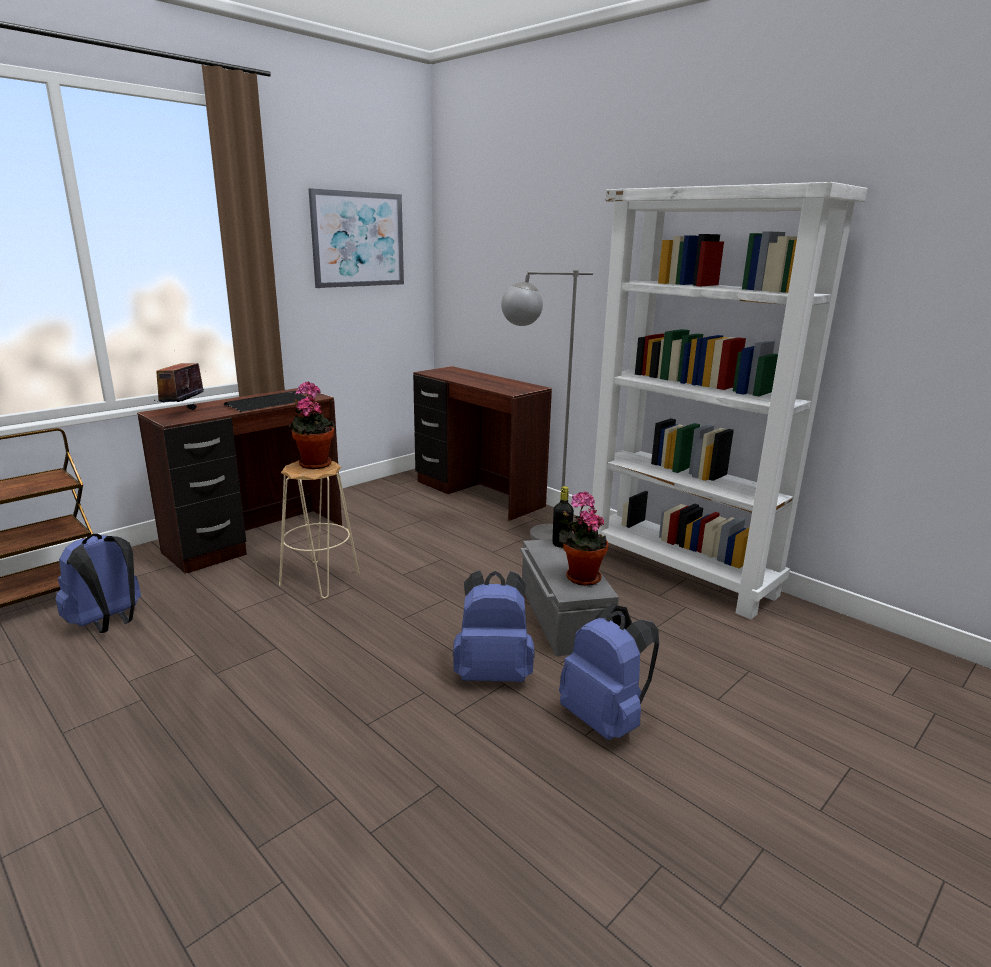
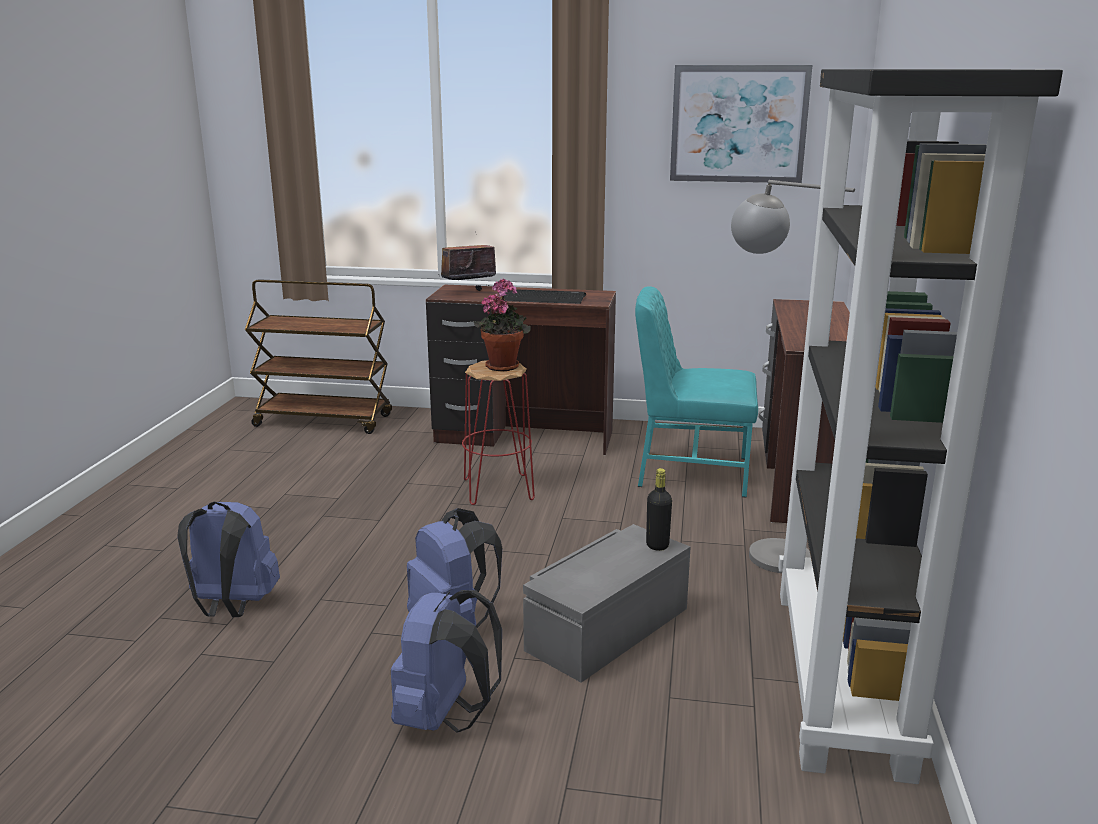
camera: 55 degrees right, 0 degrees up
blue backpack [56,534,141,633] -> blue backpack moved to [177,501,280,617]
beige stool [279,460,360,599] -> red stool [462,360,535,505]
potted plant [558,492,608,586] -> none
white bookcase [592,182,868,619] -> black bookcase [778,69,1063,784]
none -> turquoise chair [635,286,758,498]

